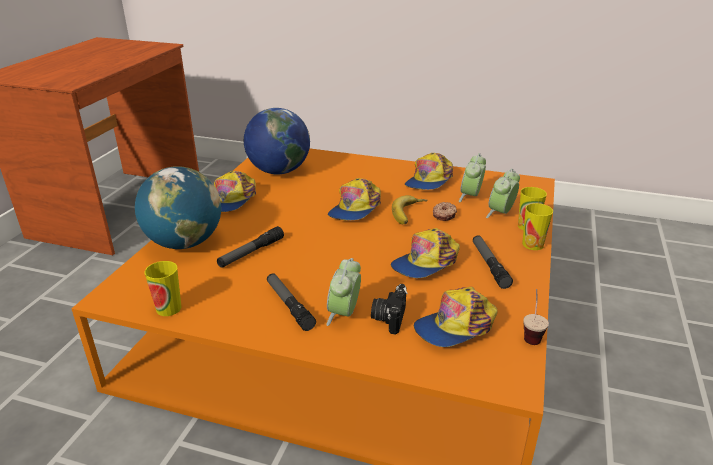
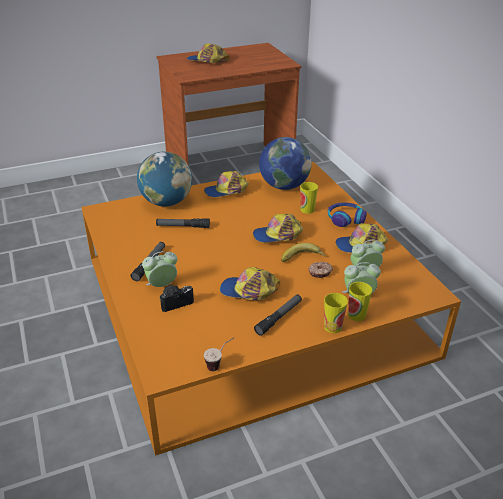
camera: 50 degrees right, 5 degrees up
cup [145,261,182,316] -> cup moved to [300,182,318,214]
cap [414,287,498,347] -> cap moved to [187,44,230,63]
none -> headphones [328,203,367,227]

